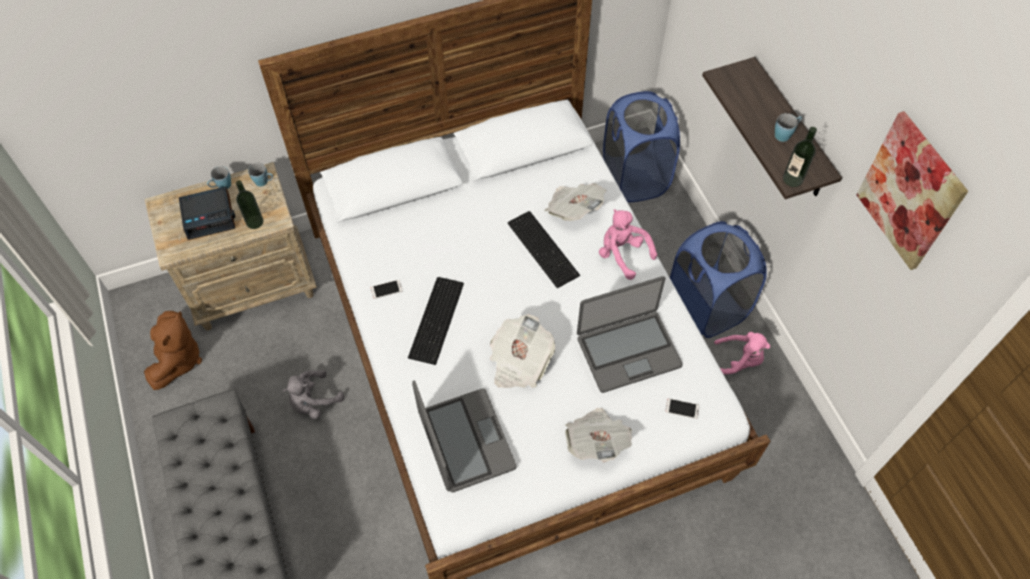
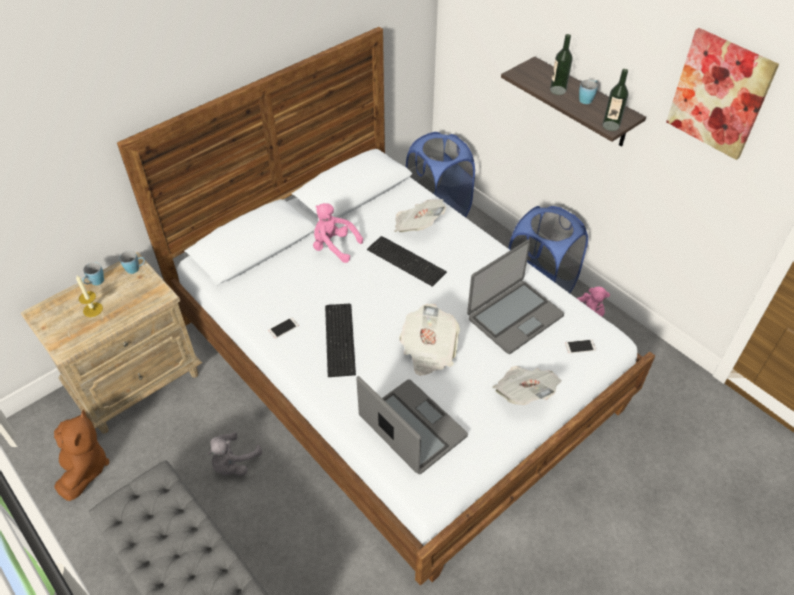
camera: 20 degrees left, 10 degrees down
alarm clock [179,186,235,240] -> candle [76,275,103,317]
bottle [236,180,263,229] -> bottle moved to [550,34,573,95]
pink plush toy [599,209,657,280] -> pink plush toy moved to [313,203,363,263]

